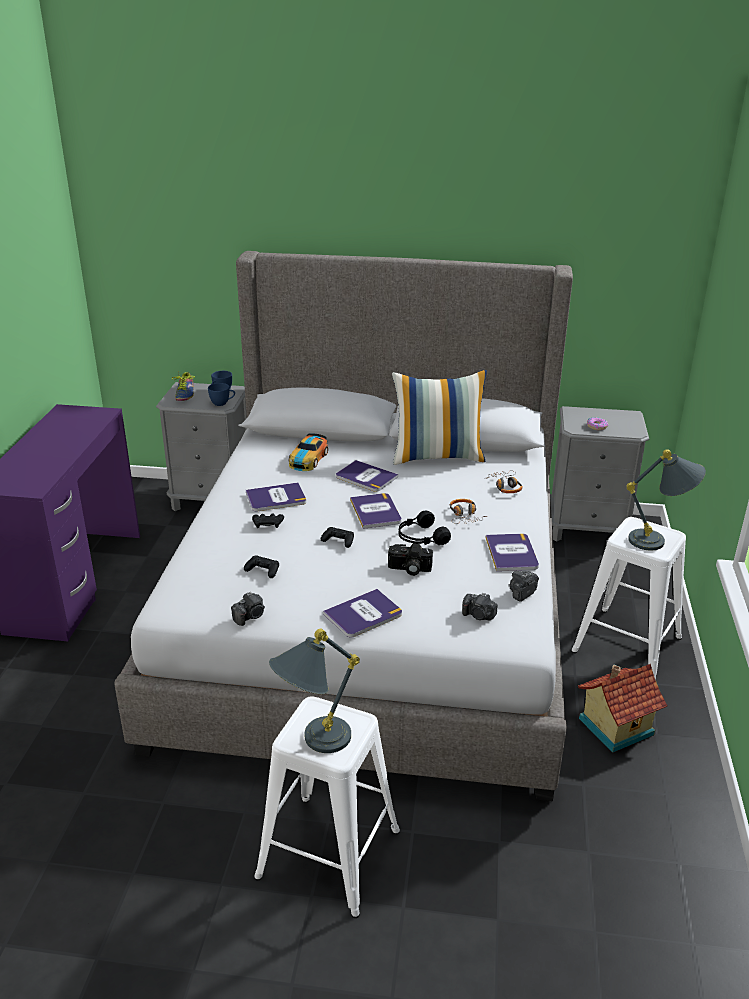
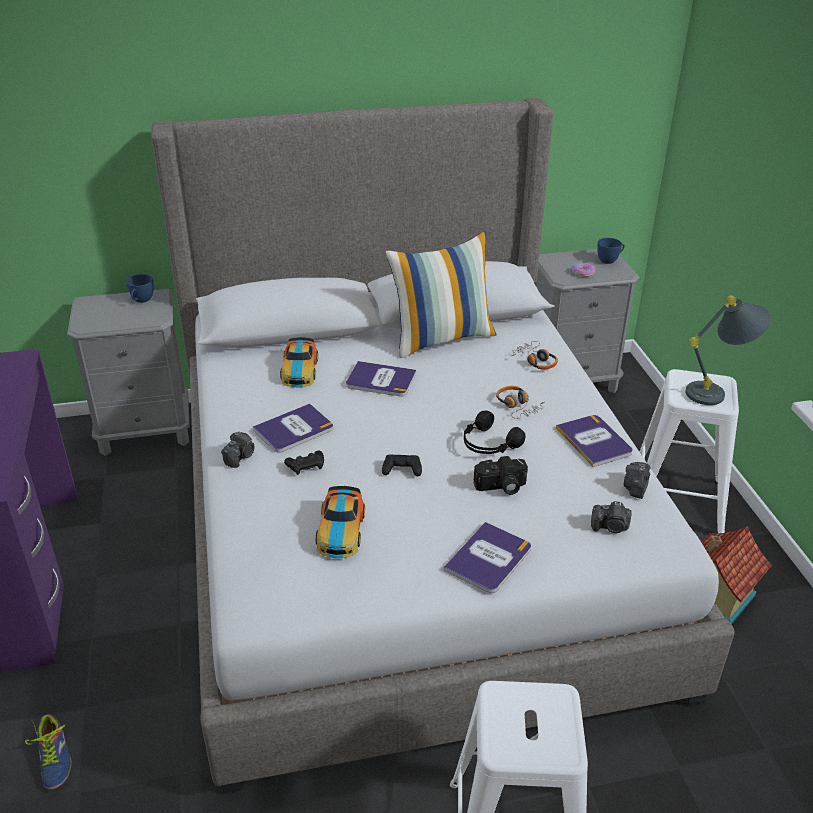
camera: 20 degrees left, 5 degrees up
shoe [172,371,195,401] -> shoe moved to [25,714,72,790]
blue cup [208,383,235,406] -> blue cup moved to [597,238,625,264]
camera [231,592,265,626] -> camera moved to [221,431,254,468]
black game controller [244,556,279,578] -> toy car [316,486,365,559]
grey table lamp [269,628,360,753] -> none
book [350,493,401,529] -> none

